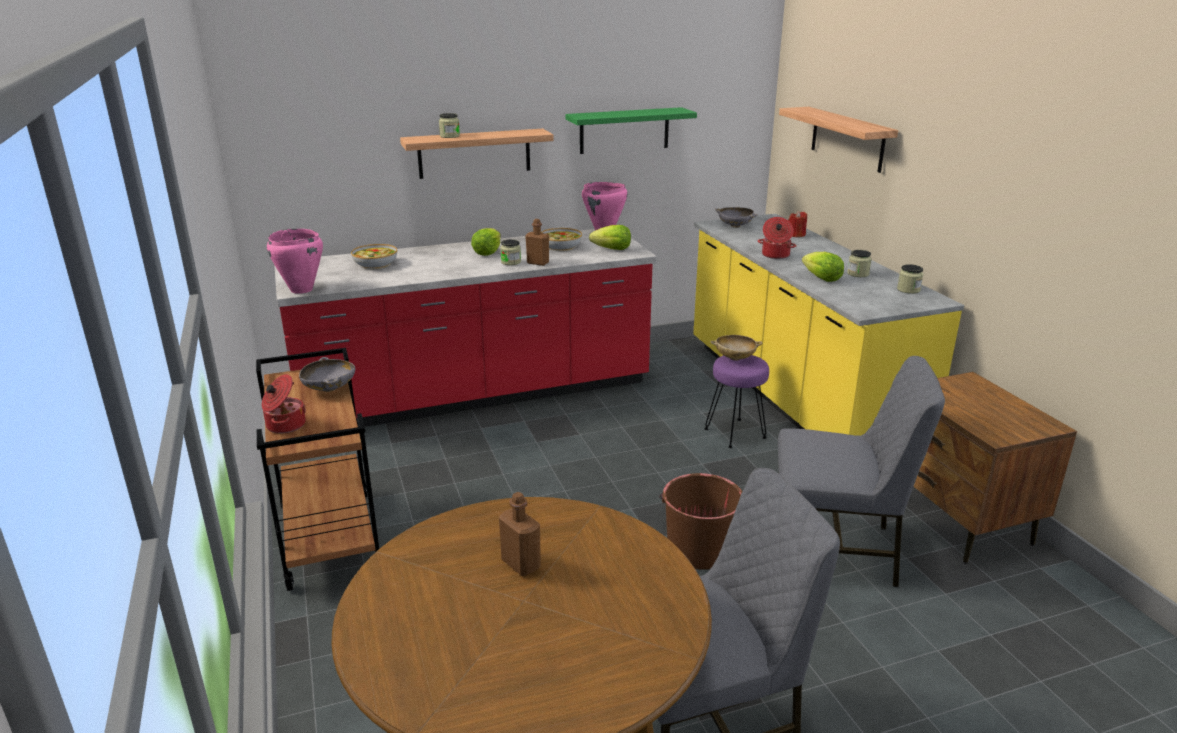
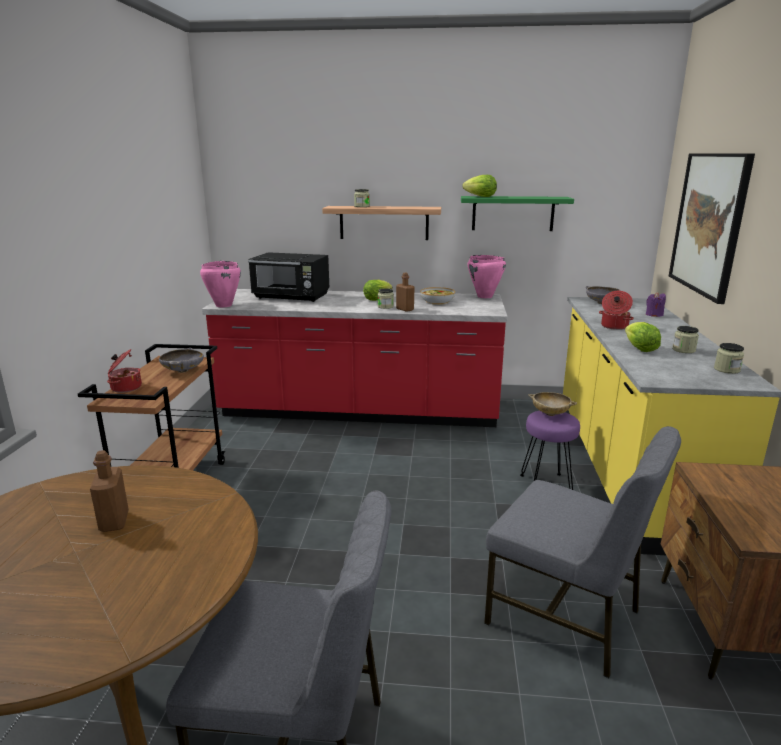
camera: 25 degrees right, 5 degrees down
bowl [351,244,397,269] -> black microwave [248,252,329,302]
lettuce [589,225,631,250] -> lettuce moved to [462,175,497,197]
brown bucket [659,473,743,570] -> none
shelf [779,107,898,173] -> picture [669,153,755,304]
red candle [788,211,807,237] -> purple candle [646,292,666,317]

